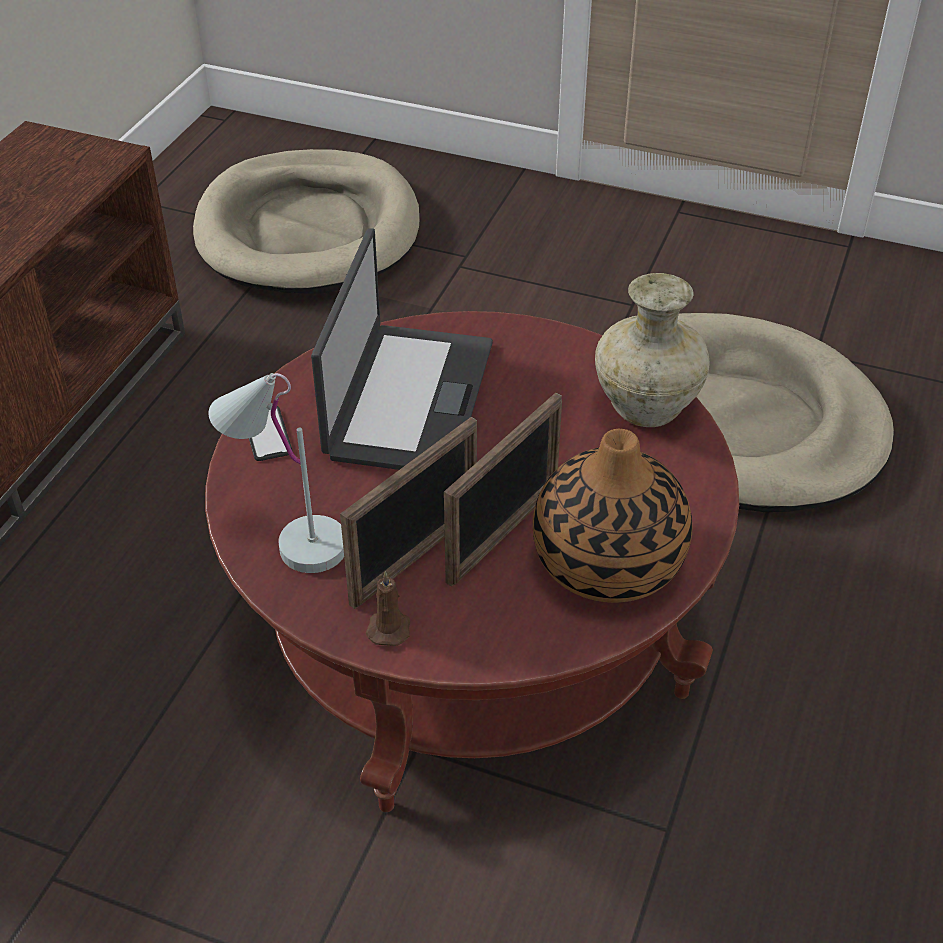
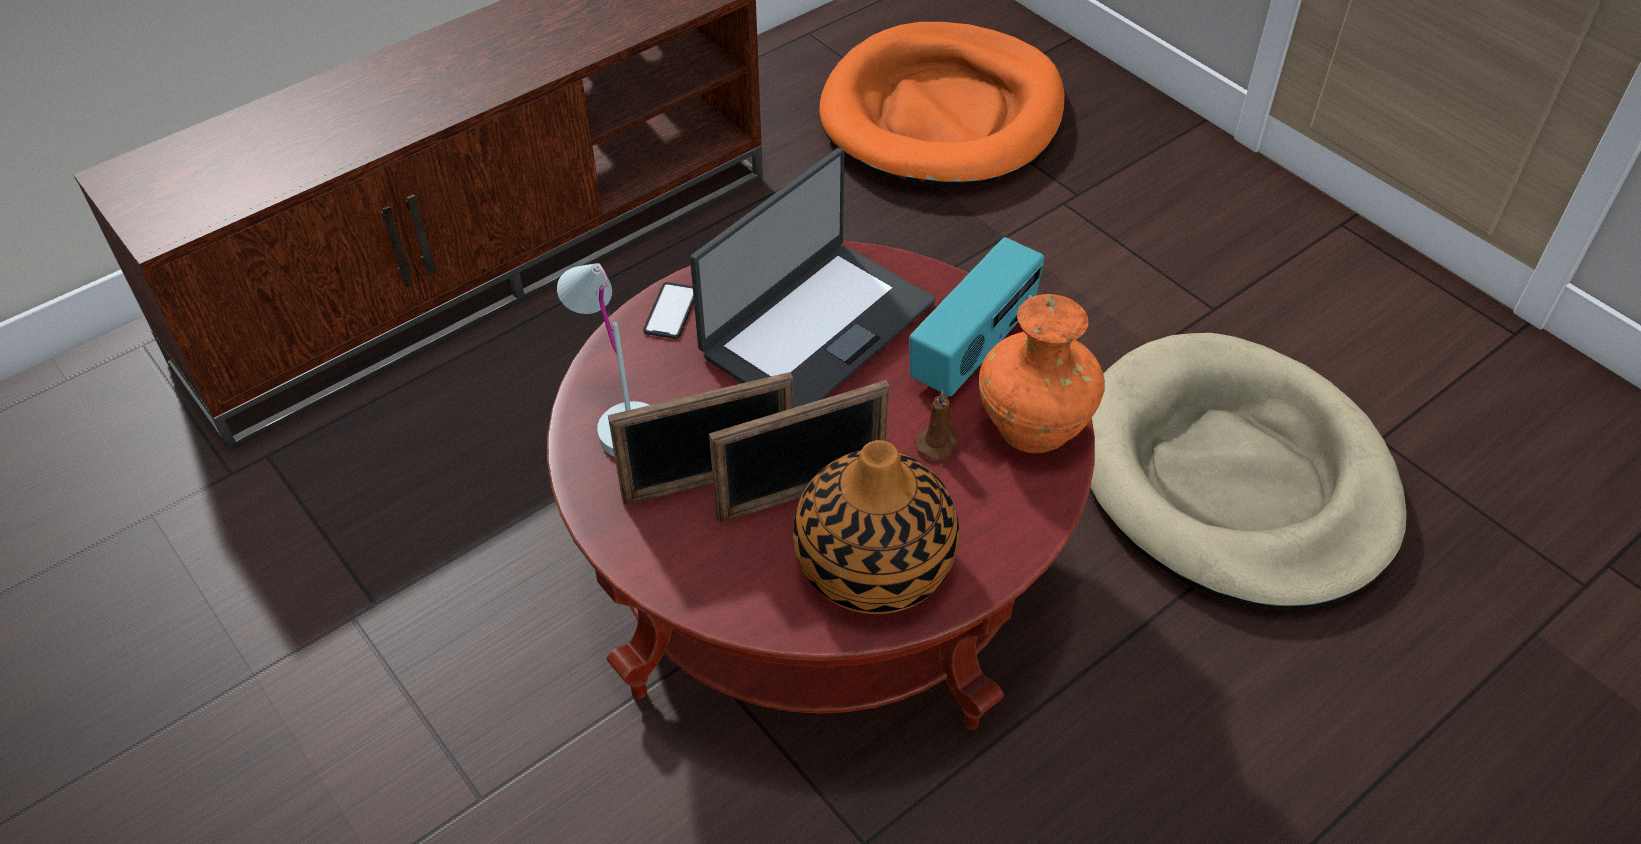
camera: 30 degrees right, 5 degrees up
beige dog bed [193,149,419,294] -> orange dog bed [820,22,1065,187]
brown candle [366,571,410,646] -> brown candle moved to [915,390,959,461]
beige vase [595,273,710,427] -> orange vase [979,294,1105,453]
none -> radio [909,237,1044,397]

